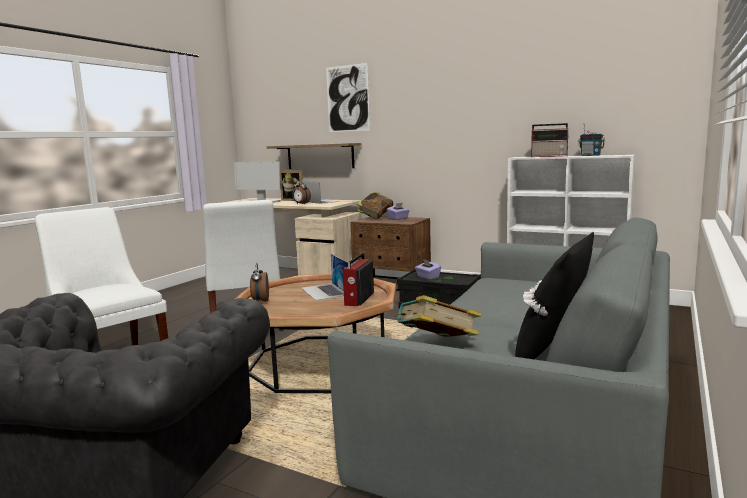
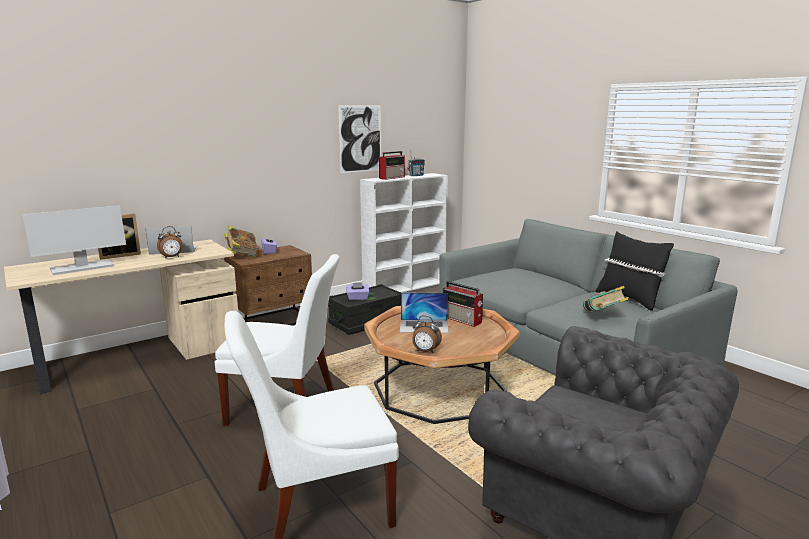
camera: 65 degrees left, 5 degrees up
shelf [267,143,361,169] -> none
picture [326,63,370,132] -> picture moved to [338,105,381,173]

